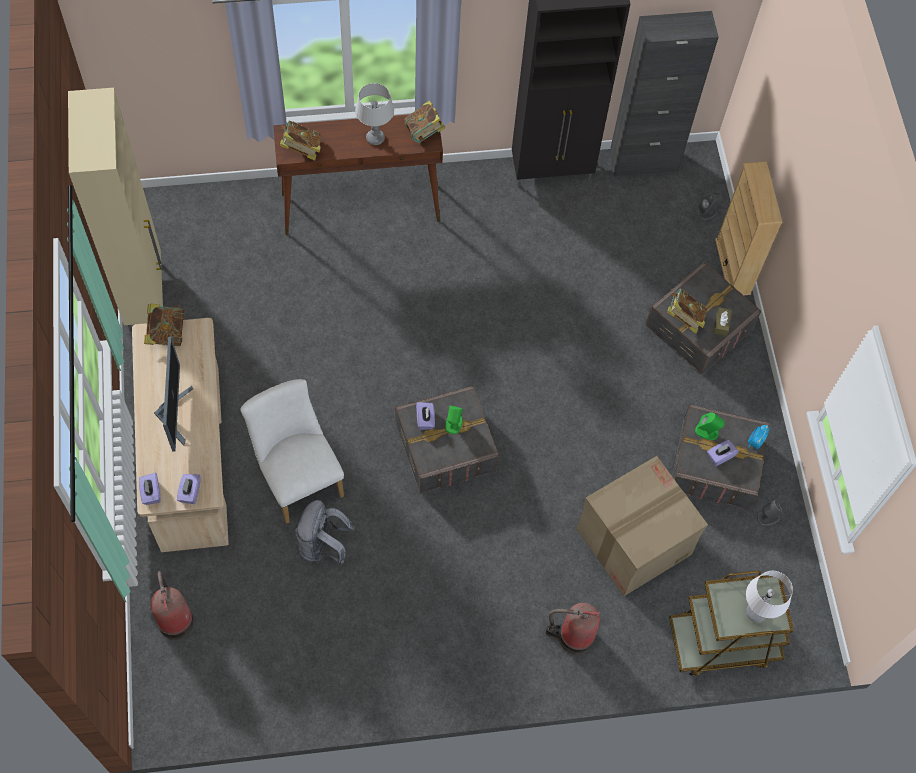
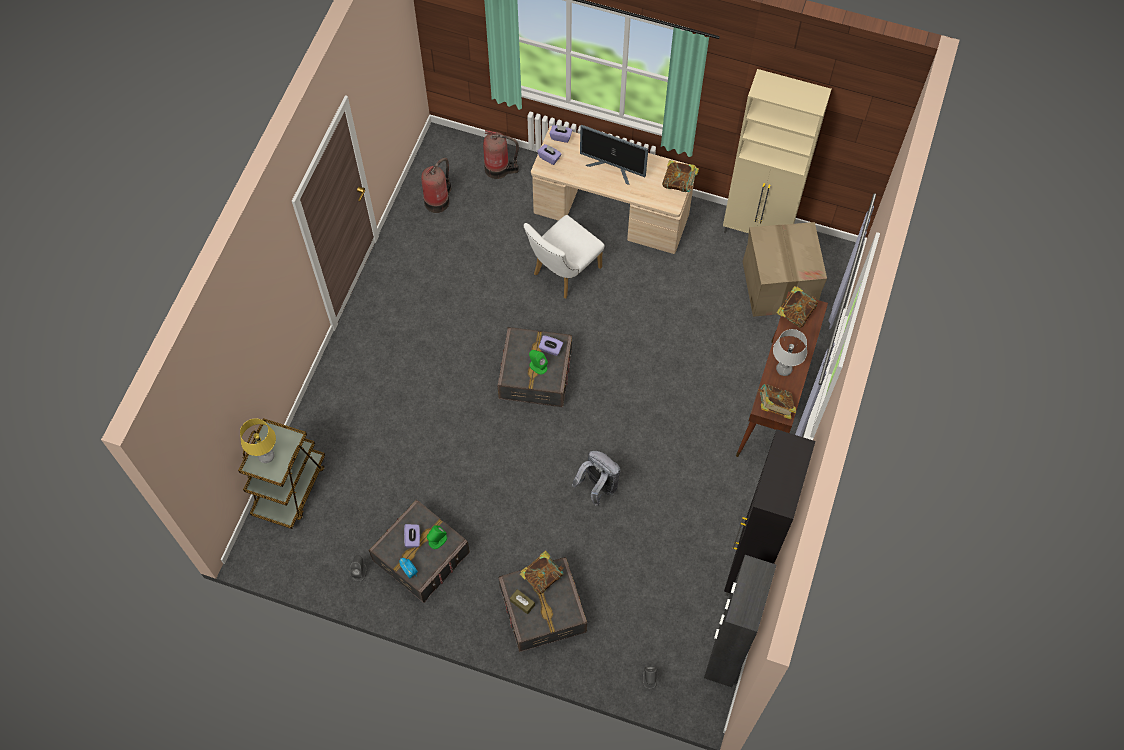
camera: 120 degrees right, 0 degrees up
white chair [240,379,344,524] -> white chair turned 135 degrees clockwise [523,215,604,299]
grey backpack [295,500,355,565] -> grey backpack moved to [572,451,621,507]
fire extinguisher [546,603,600,655] -> fire extinguisher moved to [421,158,451,213]
cardboard box [576,456,708,596] -> cardboard box moved to [742,222,827,317]
beige bookcase [715,161,783,295] -> none
white table lamp [746,571,793,622] -> yellow table lamp [240,418,276,463]

